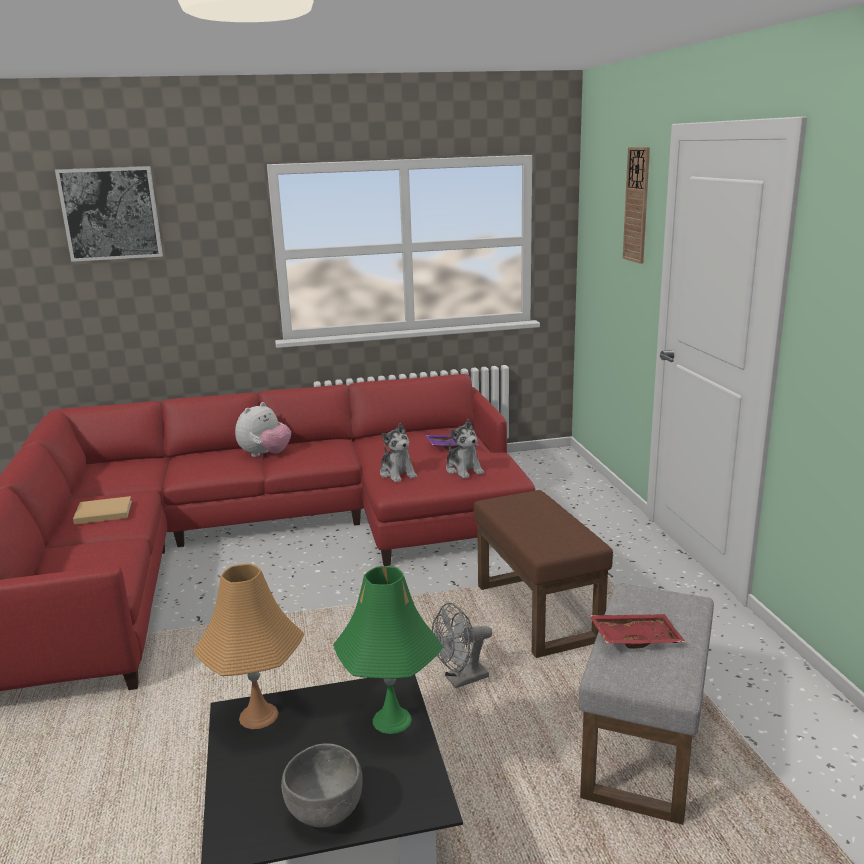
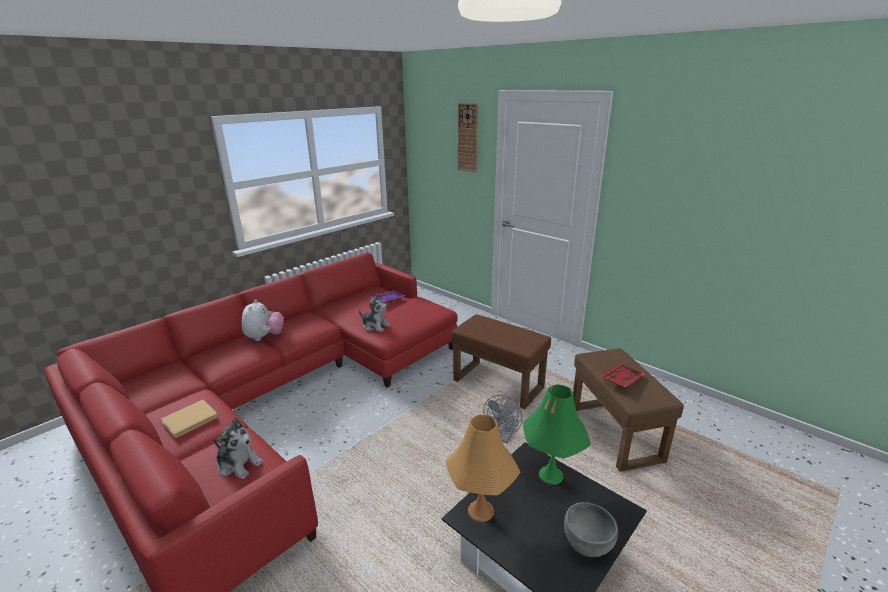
camera: 35 degrees left, 5 degrees up
picture [55,166,163,262] -> none
plush toy [446,419,484,479] -> plush toy moved to [213,418,263,479]
grey ottoman [579,583,714,825] -> brown ottoman [573,348,684,472]

